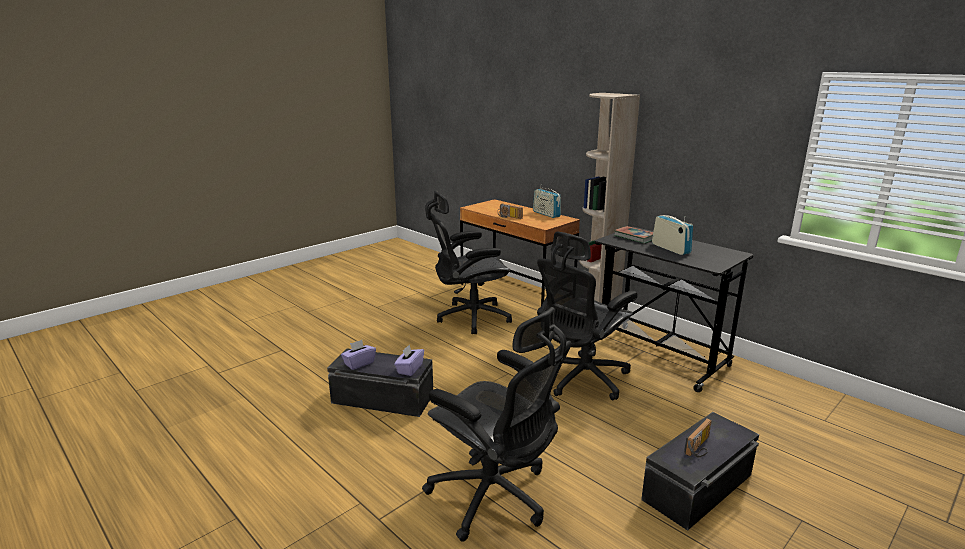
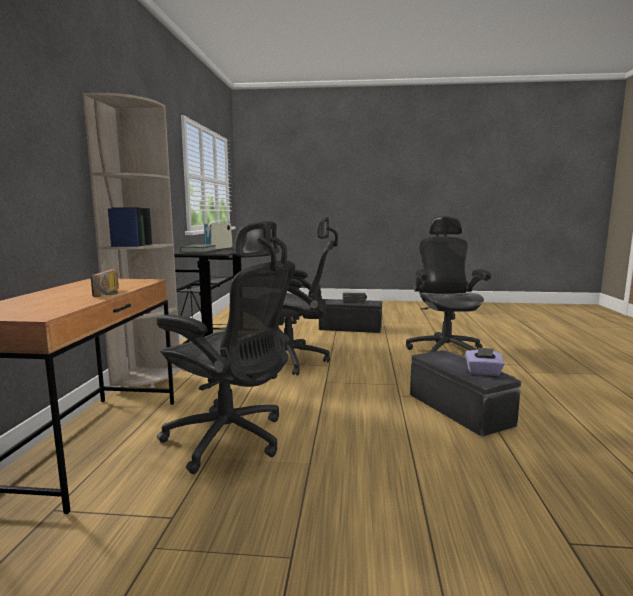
camera: 130 degrees left, 10 degrees down
purple tissue box [394,345,424,376] -> none
radio [533,188,561,218] -> none

